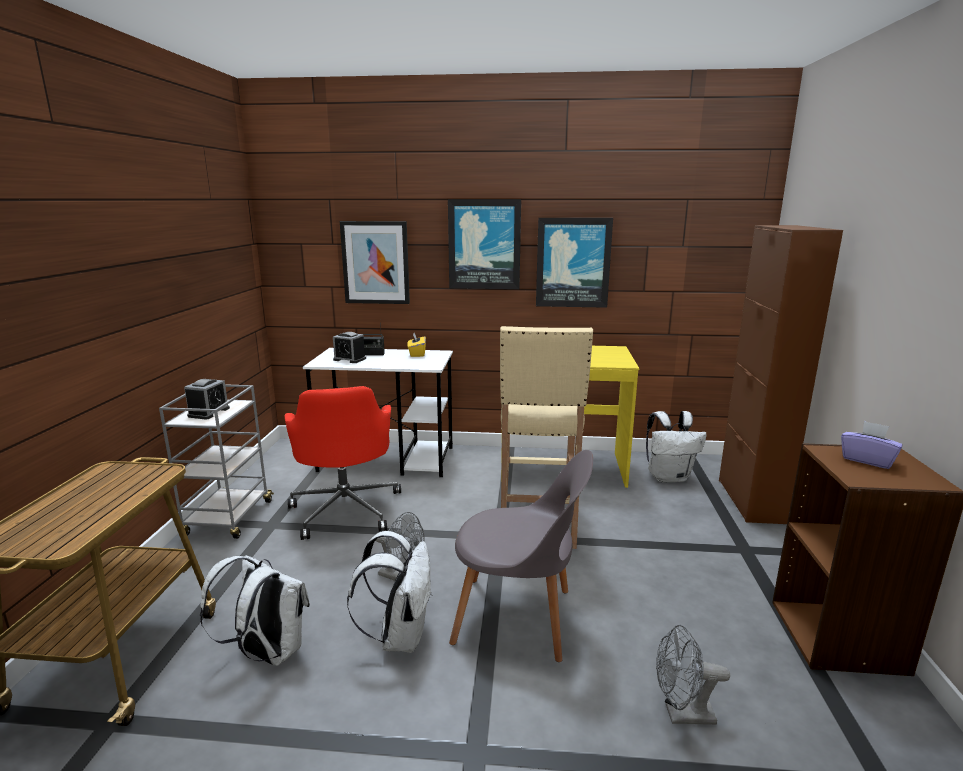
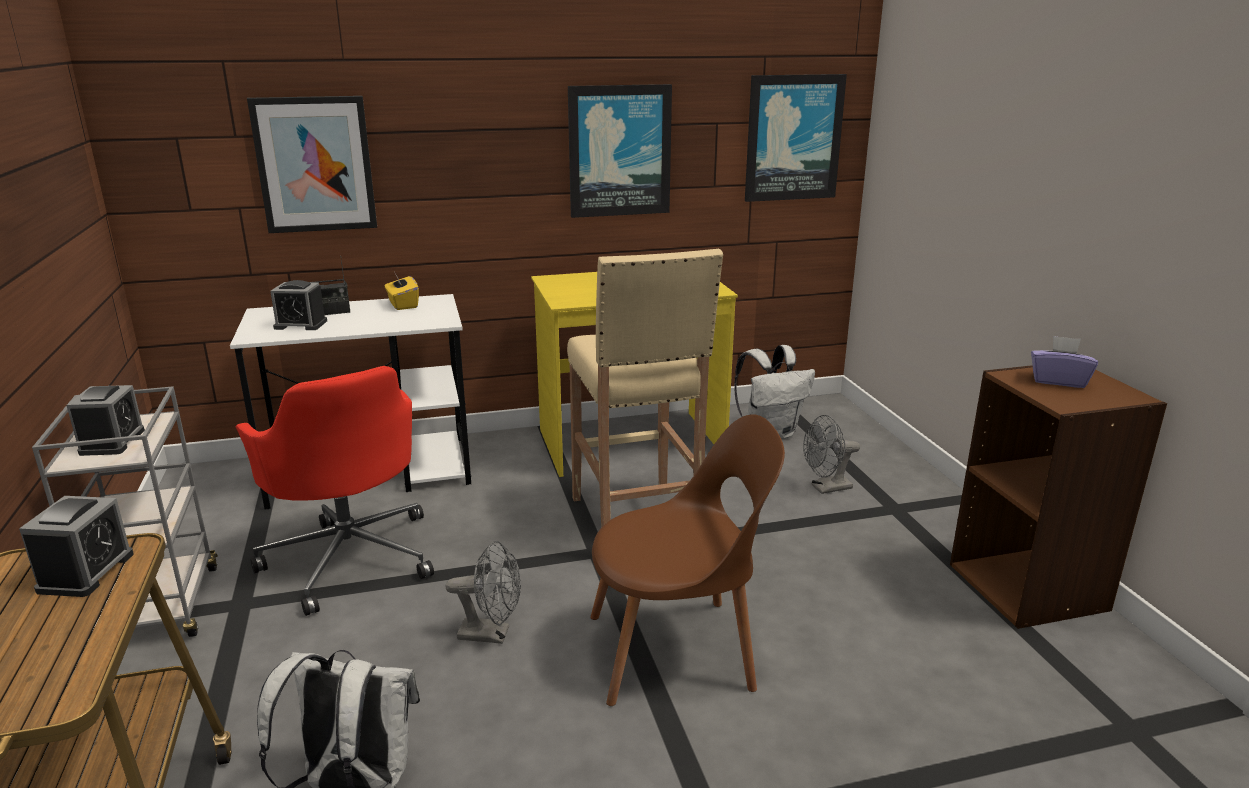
camera: 20 degrees left, 5 degrees up
white backpack [347,531,433,653] -> none
picture [448,199,521,289] -> picture moved to [745,74,847,202]
grey chair [449,450,593,662] -> brown chair [590,414,785,706]
grey fan [656,625,730,725] -> grey fan moved to [803,415,860,494]
brown cabinet [719,225,843,524] -> none
none -> alarm clock [19,496,134,597]

